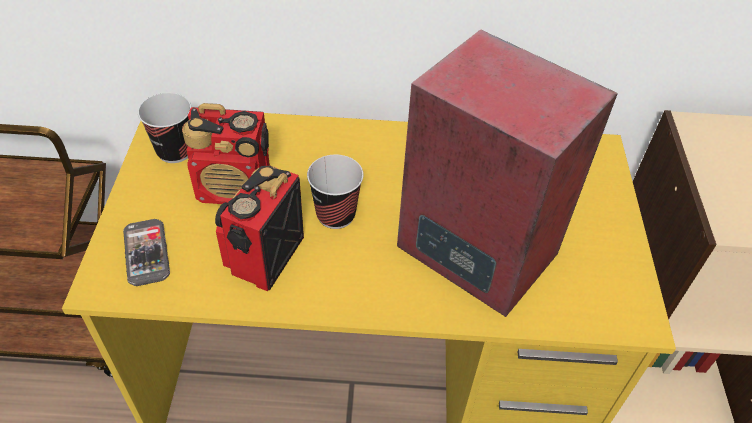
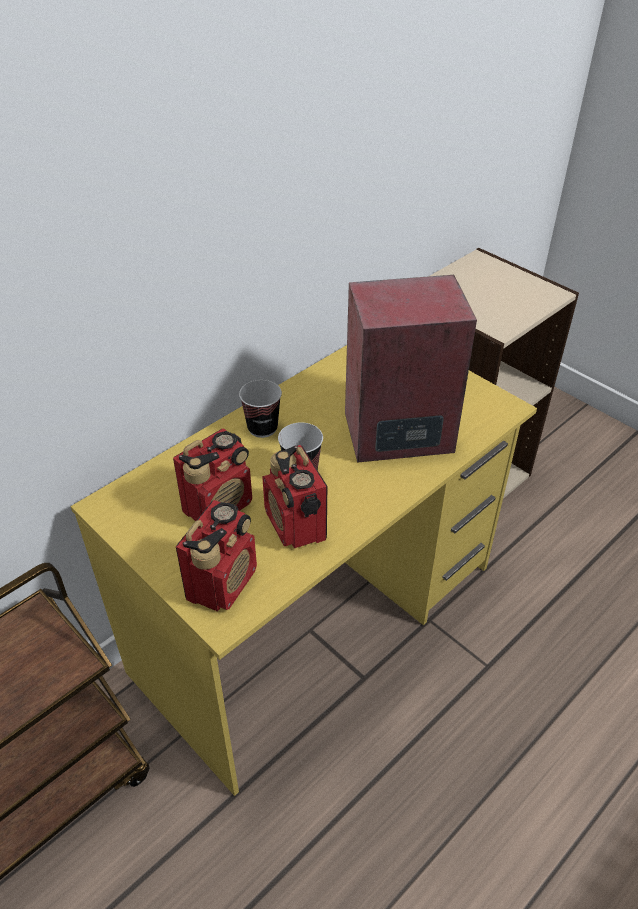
camera: 45 degrees left, 5 degrees down
phone [123,219,170,286] -> radio [176,500,257,612]
cup [138,93,191,163] -> cup moved to [239,380,282,438]

